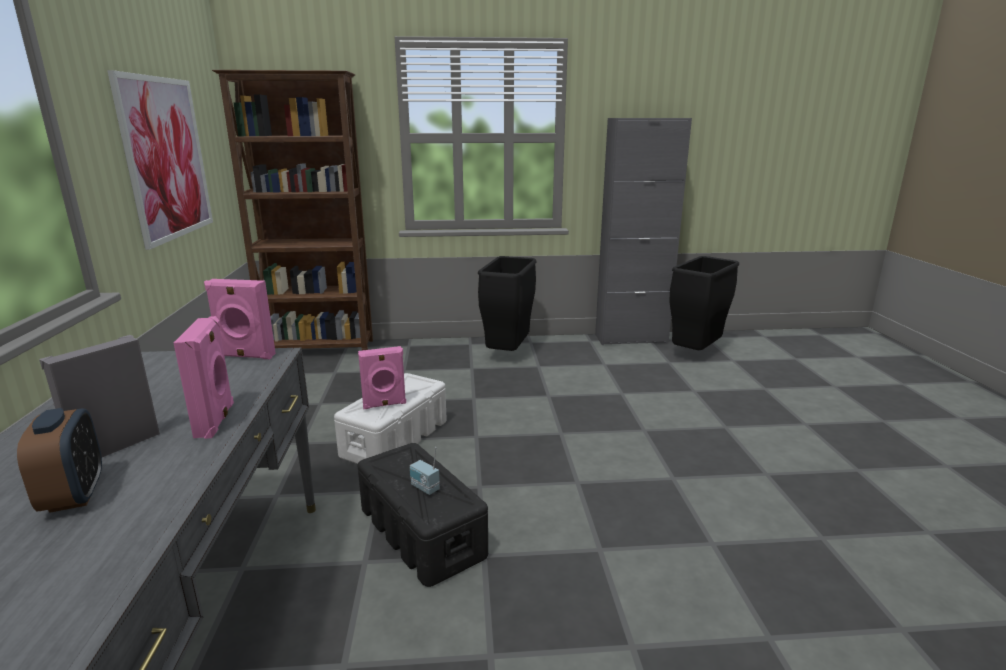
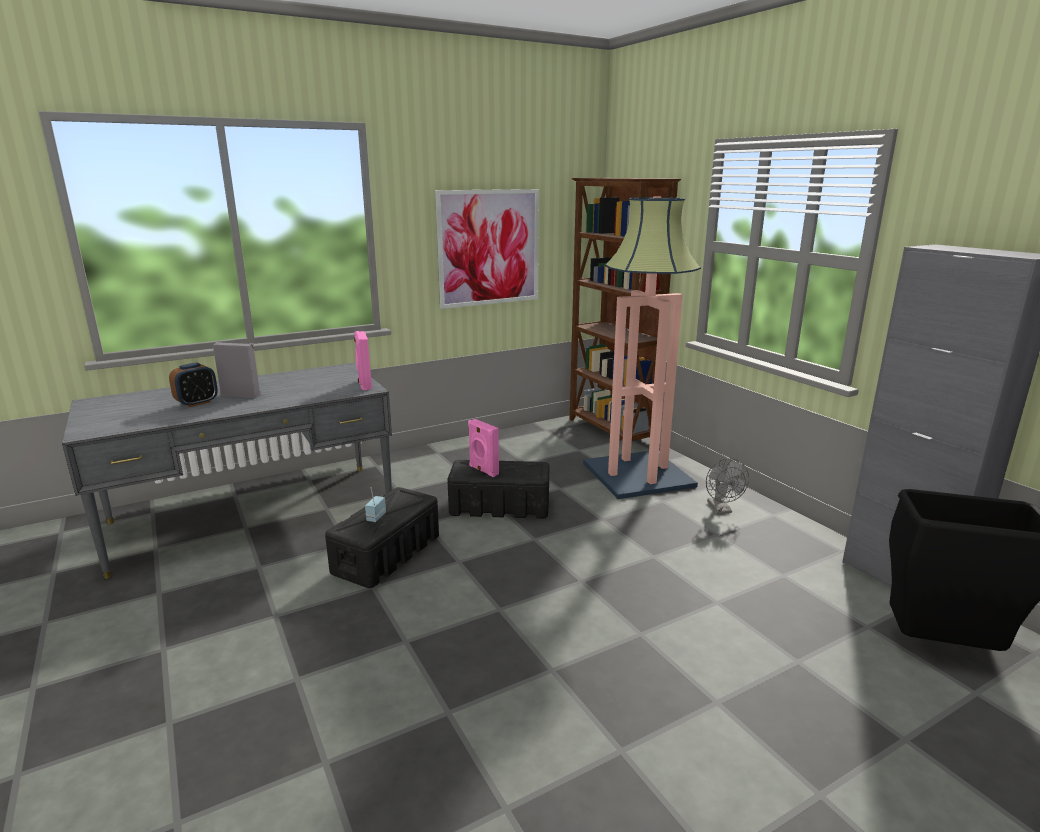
camera: 65 degrees right, 0 degrees up
pink speaker [174,316,234,439] -> none
white storage box [334,373,447,464] -> black storage box [447,460,549,519]
black trash can [478,256,537,351] -> grey fan [706,458,749,514]
none -> floor lamp [583,197,701,499]

